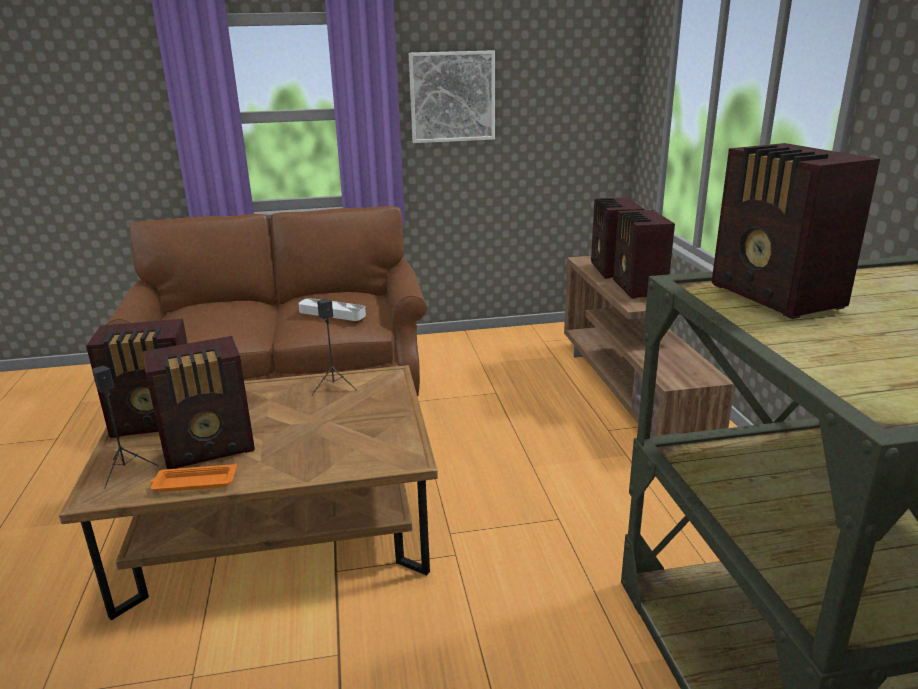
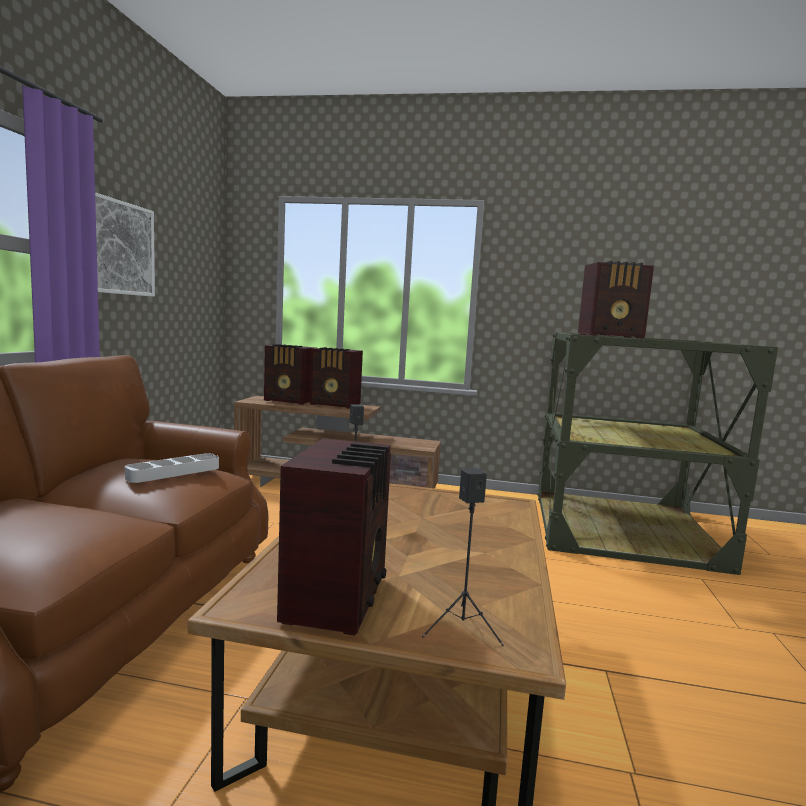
camera: 70 degrees left, 15 degrees down
radio [143,336,255,469] -> none
orange tray [151,463,237,492] -> none

